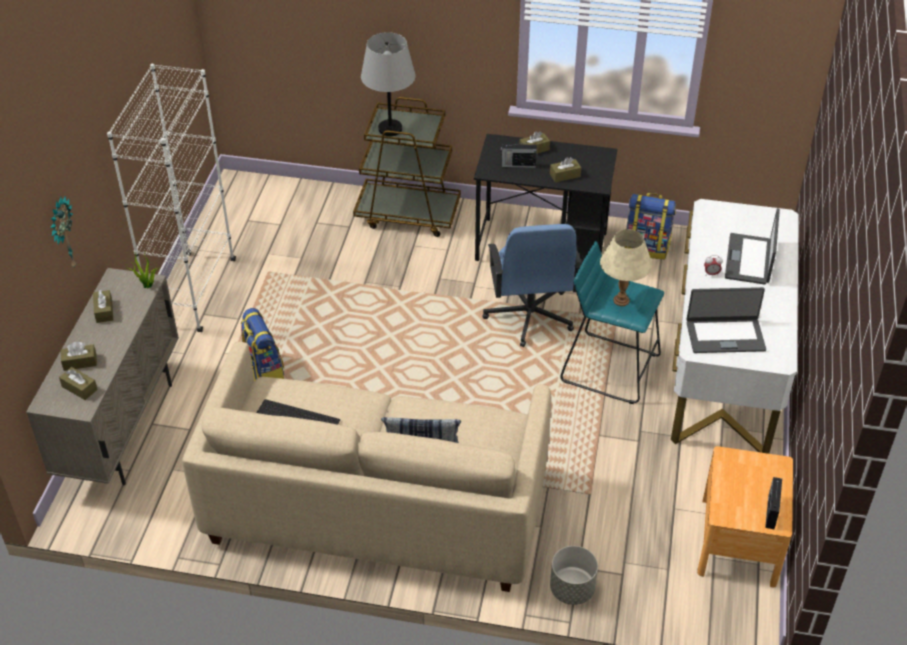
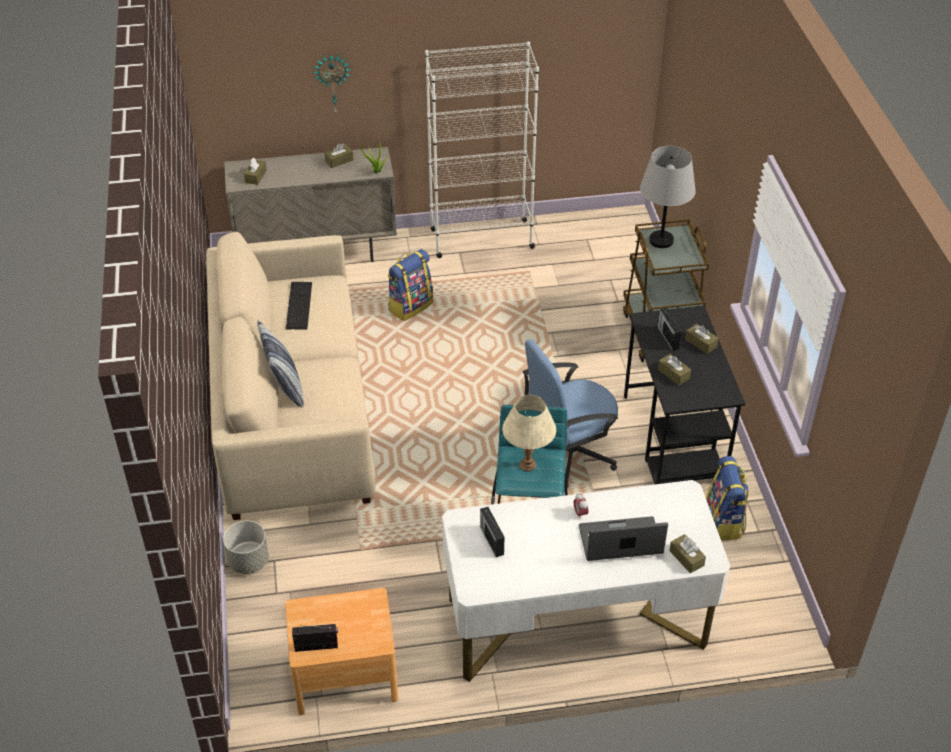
camera: 70 degrees right, 0 degrees up
brown tissue box [61,342,97,371] -> brown tissue box moved to [669,534,706,573]
laptop [686,287,766,353] -> radio [480,507,504,557]

